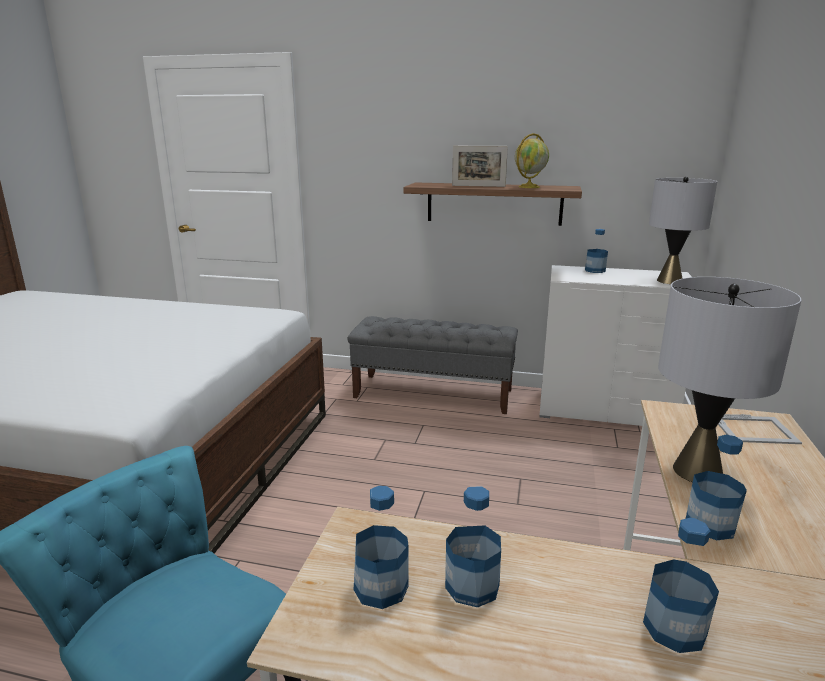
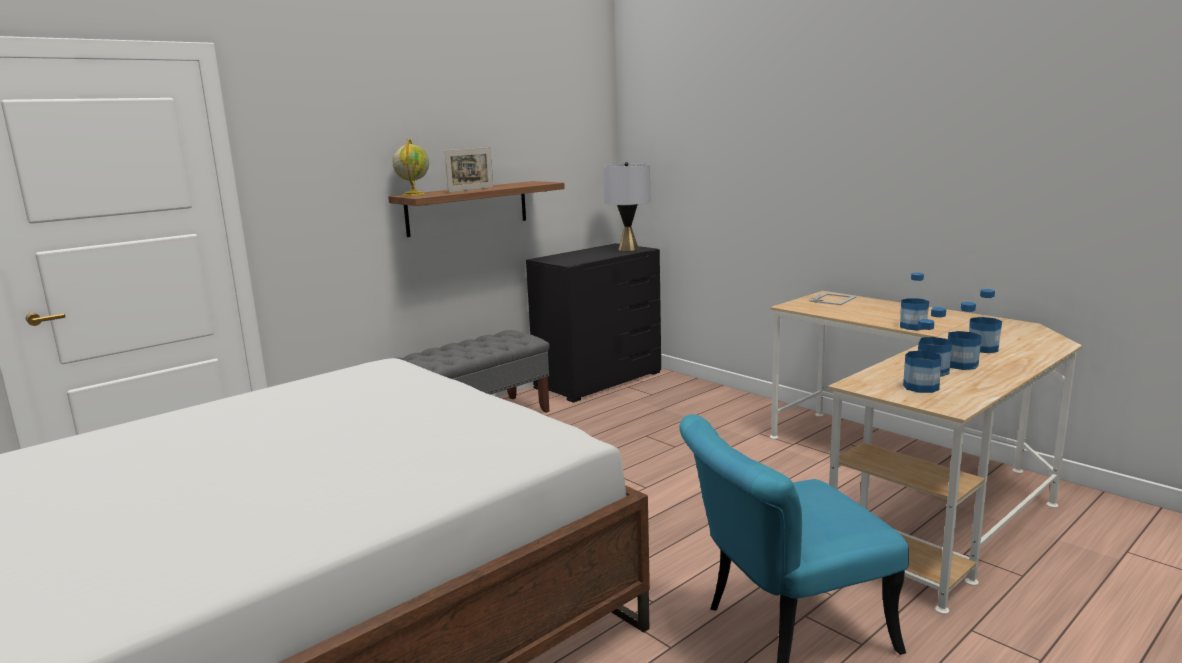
camera: 55 degrees left, 5 degrees down
globe [515,133,549,188] -> globe moved to [392,139,429,196]
white dresser [539,265,692,426] -> black dresser [526,243,661,403]
bottle [585,229,608,273] -> bottle moved to [948,302,981,370]
grey table lamp [658,277,801,482] -> none

